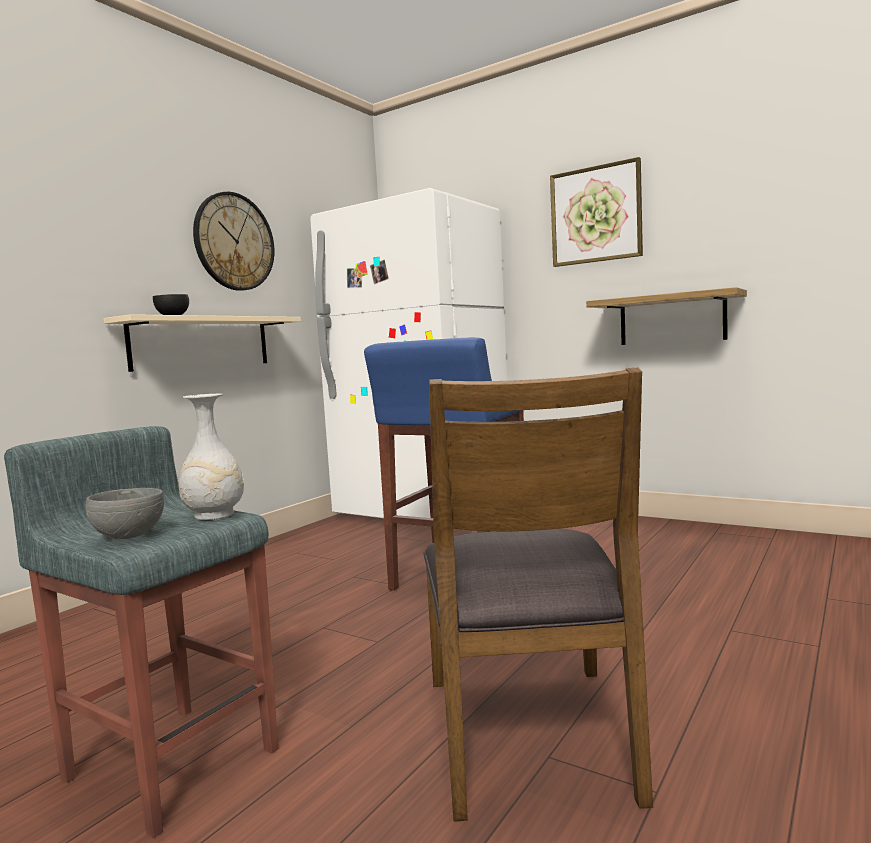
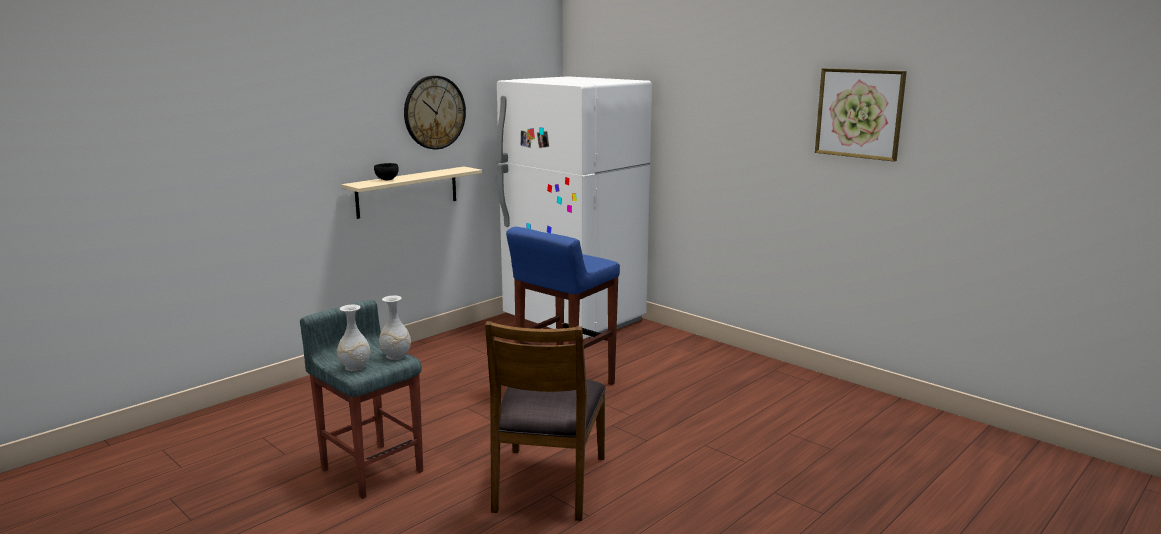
camera: 10 degrees right, 10 degrees up
grey bowl [86,488,164,539] -> white vase [337,305,371,371]
picture [550,157,643,267] -> picture moved to [815,68,907,162]
shelf [586,287,747,345] -> none

